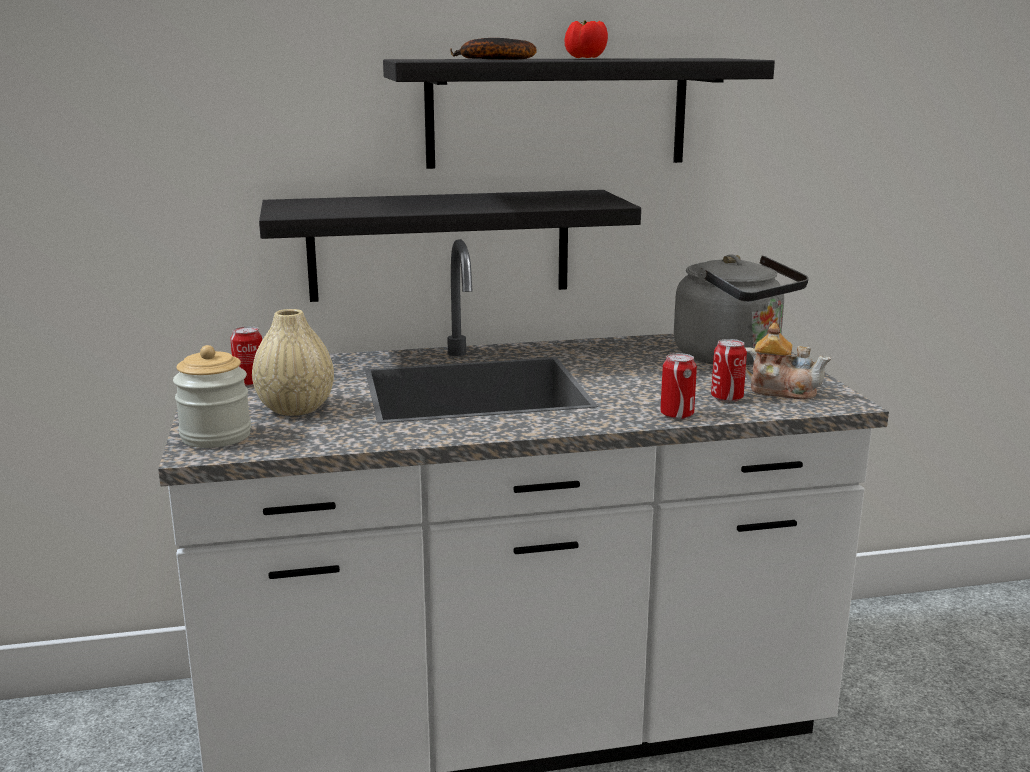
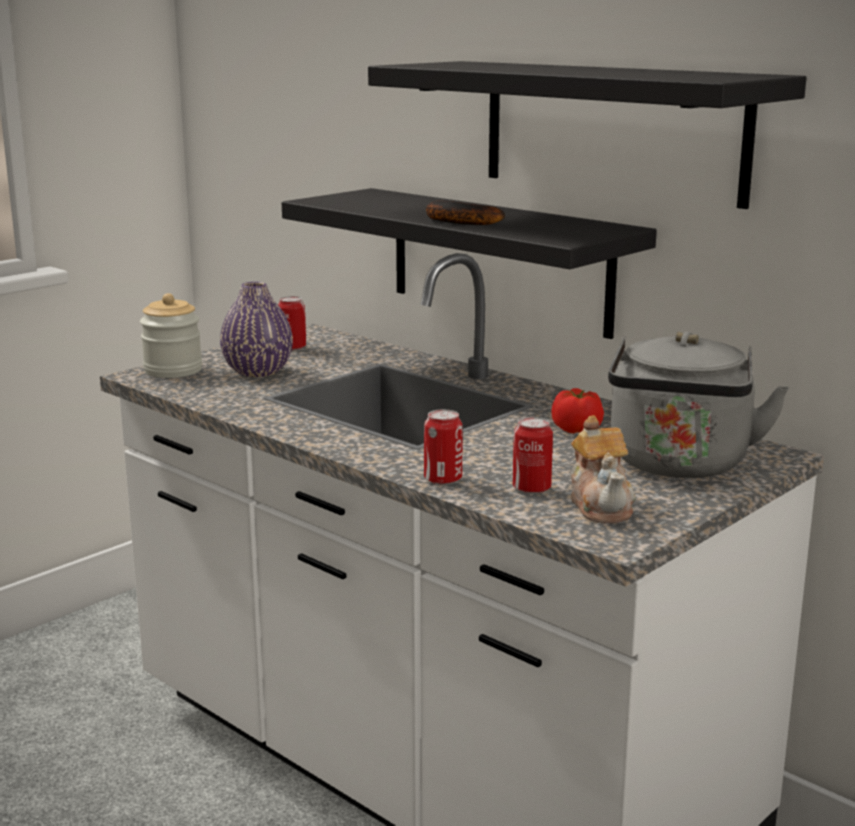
camera: 55 degrees right, 0 degrees up
beige vase [252,309,334,416] -> purple vase [220,282,293,377]
banana [450,38,537,60] -> banana moved to [426,201,505,225]
tomato [564,20,608,58] -> tomato moved to [551,388,604,433]

